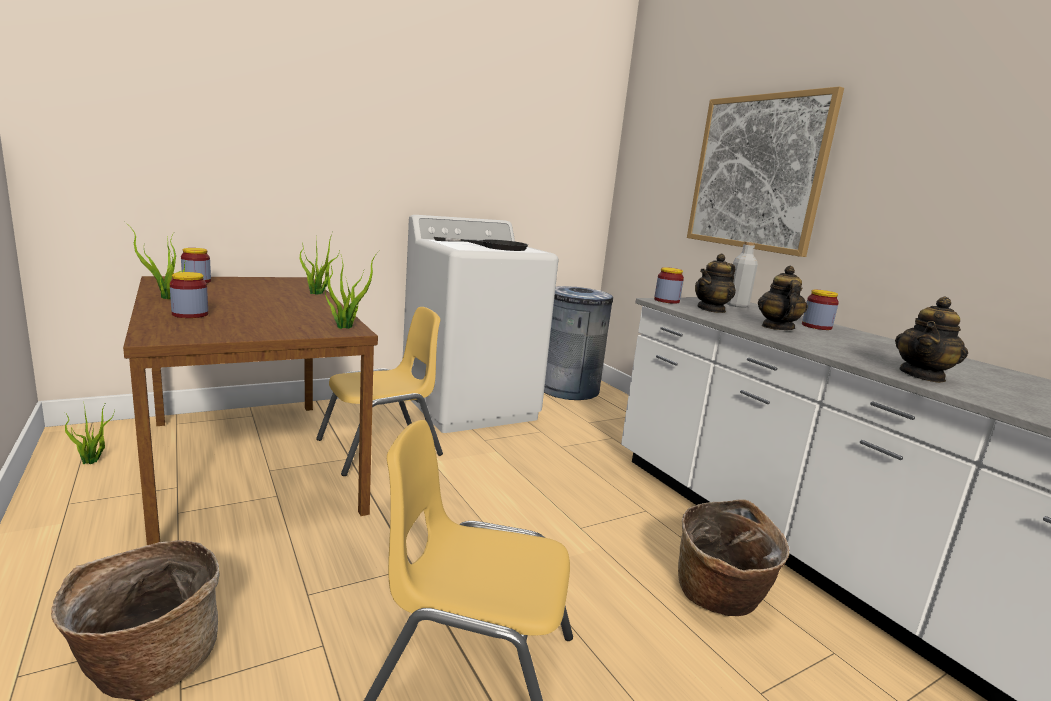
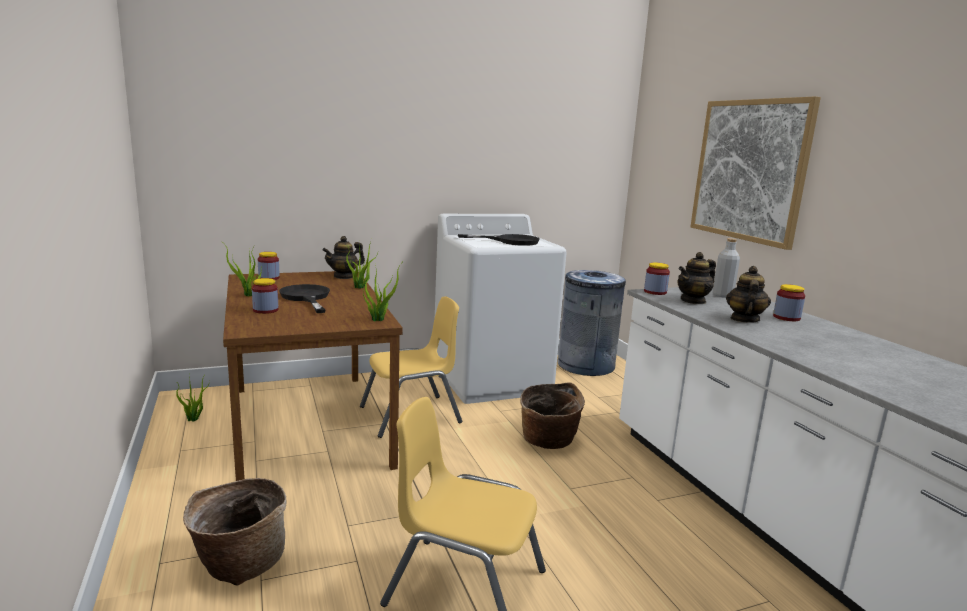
camera: 10 degrees right, 0 degrees up
basket [678,499,789,616] -> basket moved to [520,383,585,449]
teapot [895,297,968,383] -> teapot moved to [322,236,365,279]
none -> black frying pan [279,284,330,313]

